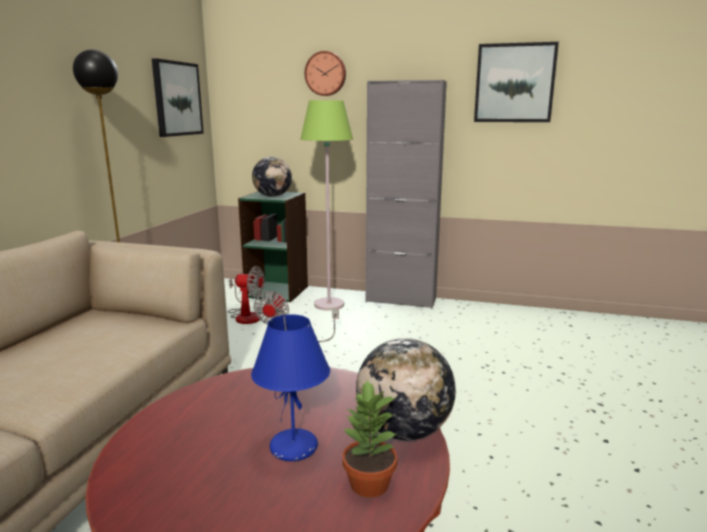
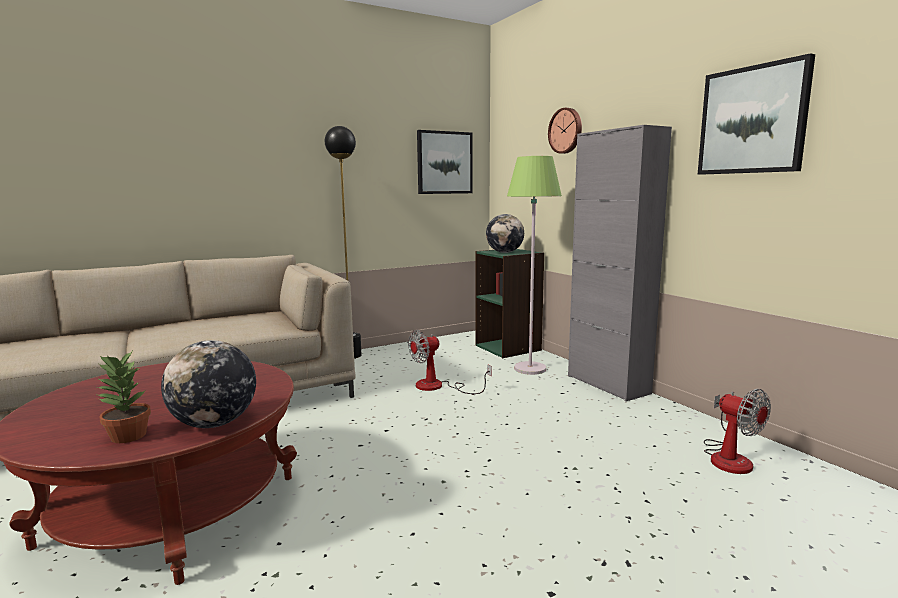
camera: 45 degrees right, 5 degrees down
fan [229,266,264,324] -> fan moved to [704,389,771,474]
blue table lamp [251,314,330,461] -> none

